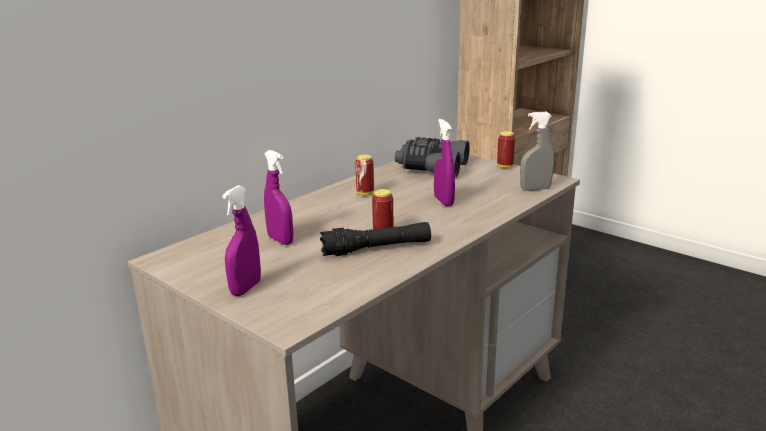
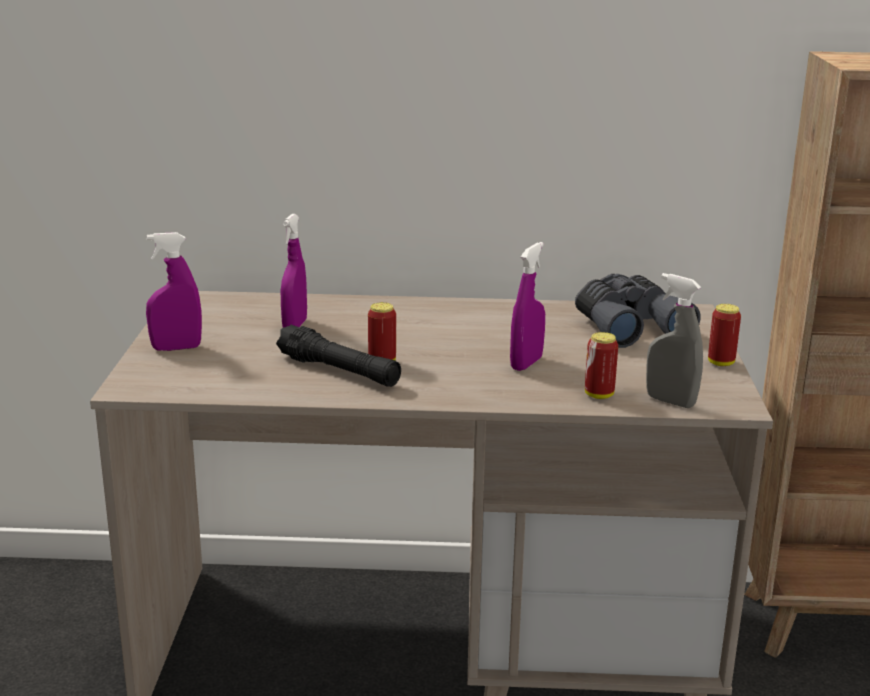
camera: 50 degrees right, 0 degrees up
can [355,155,374,196] -> can moved to [585,332,618,399]

